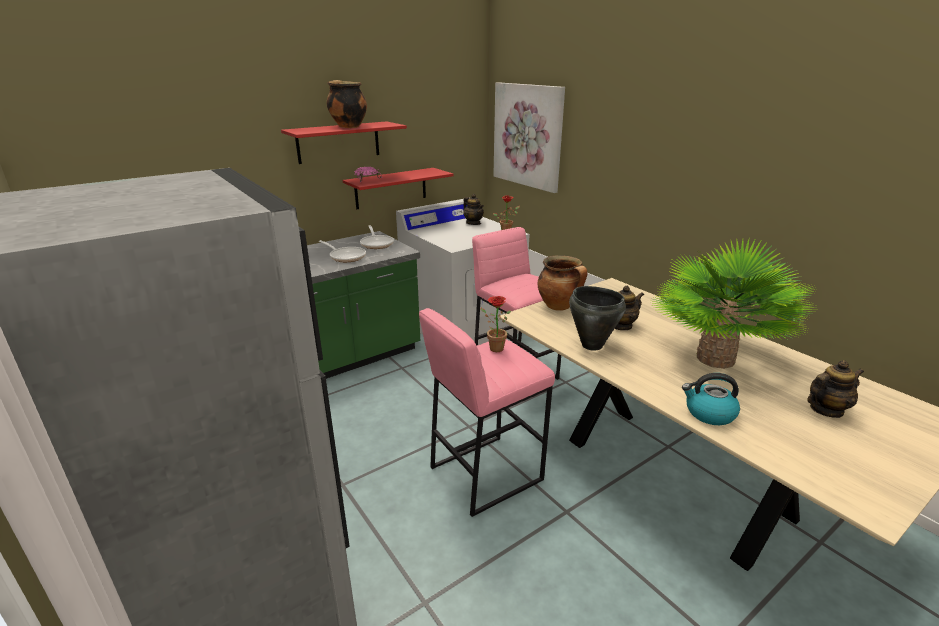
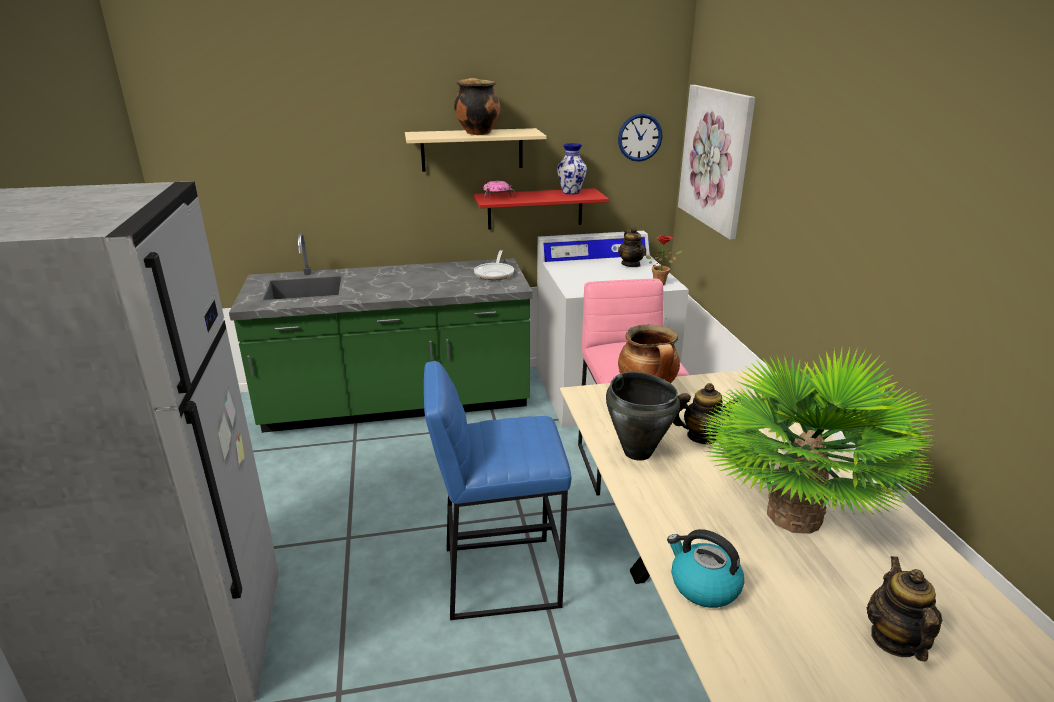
camera: 25 degrees right, 0 degrees up
red shelf [281,121,407,164] -> beige shelf [405,128,546,172]
frying pan [319,240,366,262] -> none
pink stool [419,308,555,517] -> blue stool [424,361,571,620]
potted plant [480,296,511,352] -> none
teapot [807,360,864,418] -> teapot turned 90 degrees counterclockwise [867,556,942,661]
none -> vase [557,143,587,194]
none -> wall clock [618,114,662,162]

